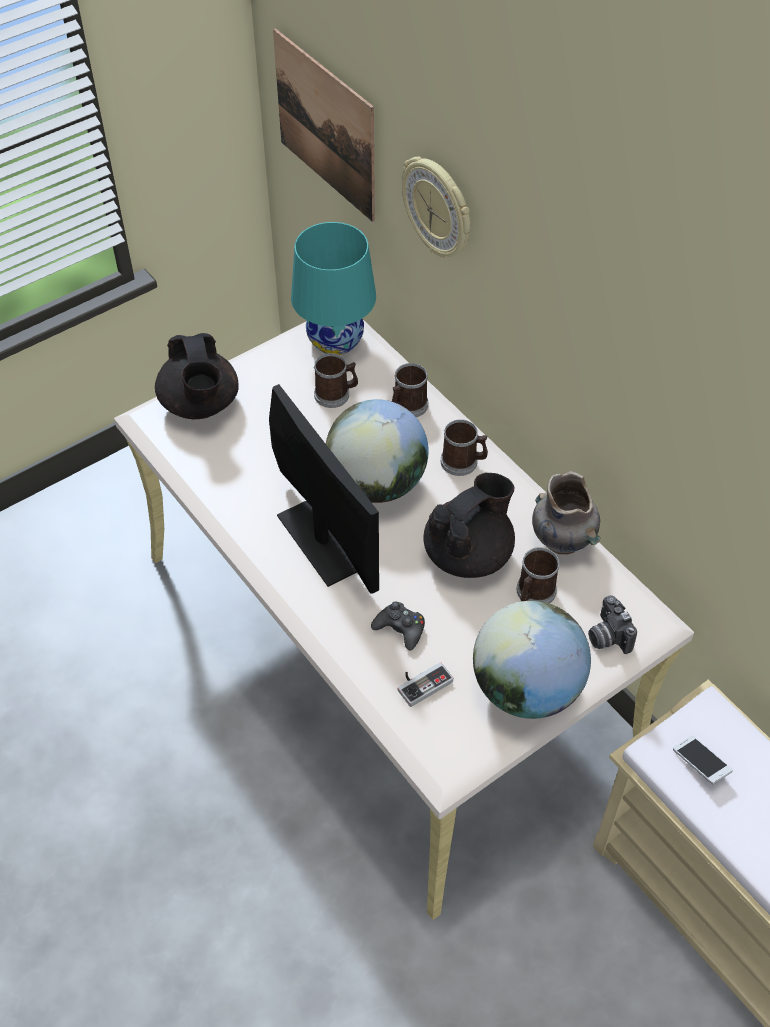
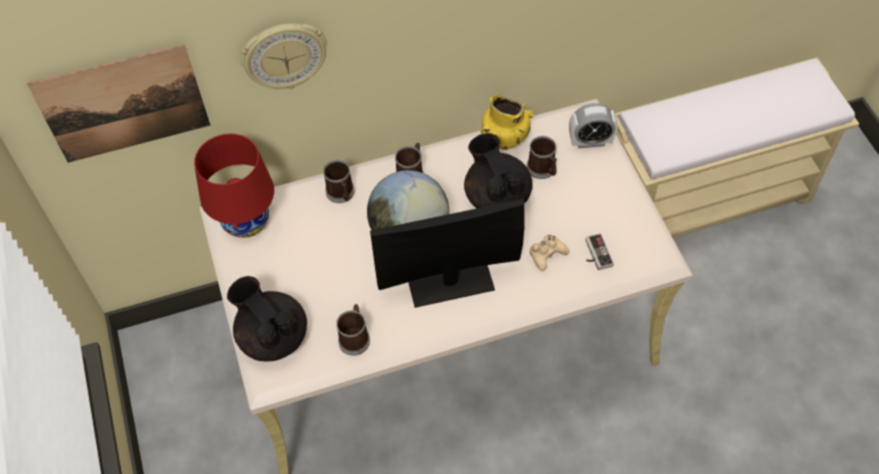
camera: 70 degrees left, 5 degrees up
black teapot [155,333,239,419] -> black teapot turned 135 degrees counterclockwise [227,276,307,362]
turquoise table lamp [291,222,376,355] -> red table lamp [194,133,274,238]
mug [314,353,358,408] -> mug moved to [336,304,370,356]
black game controller [371,601,425,651] -> beige game controller [530,235,569,271]
globe [473,601,591,719] -> none
grey vase [532,471,600,555] -> yellow vase [481,92,534,150]
camera [588,595,637,654] -> alarm clock [569,103,618,148]
phone [673,735,733,784] -> none

